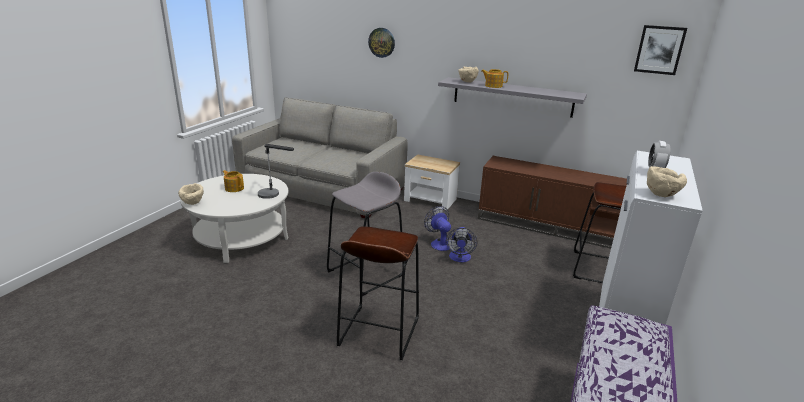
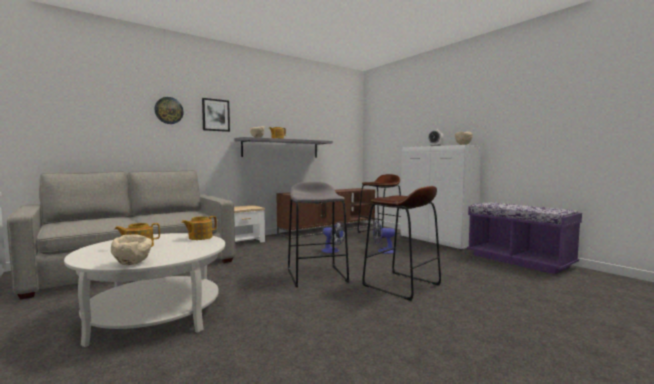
camera: 60 degrees left, 20 degrees down
table lamp [258,144,294,199] -> teapot [181,216,217,240]
fan [424,206,451,251] -> fan moved to [373,221,396,254]
picture [634,25,687,75] -> picture moved to [202,98,230,132]

